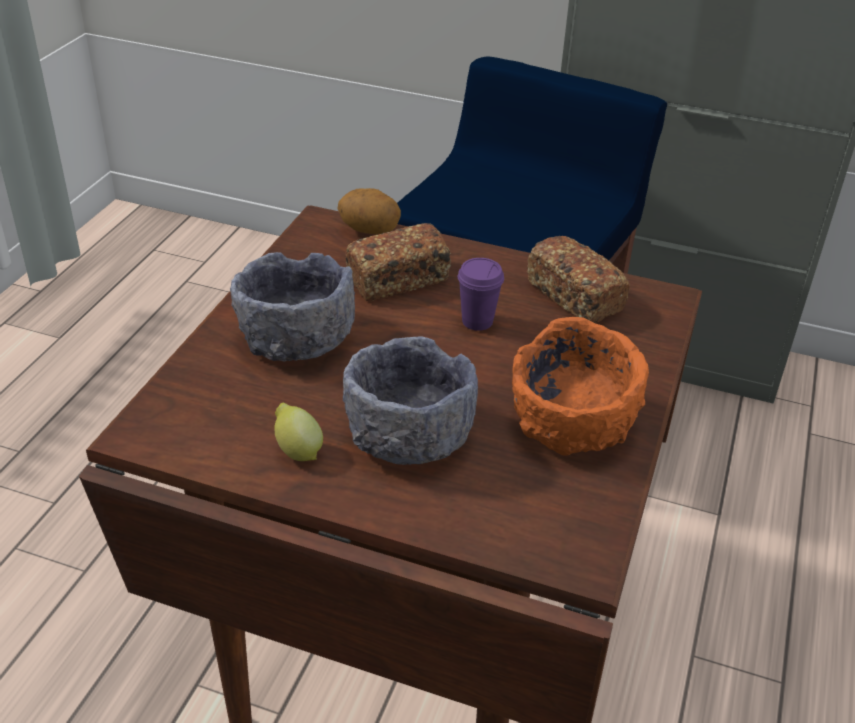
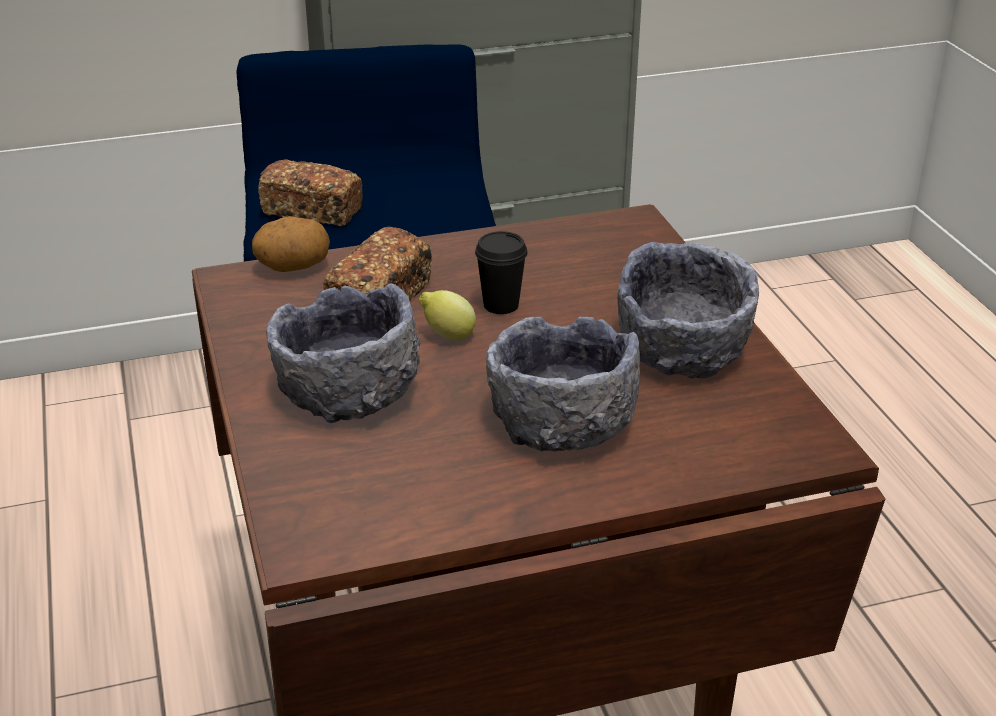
camera: 35 degrees left, 5 degrees down
lemon [275,403,323,461] -> lemon moved to [419,290,476,340]
purple cup [458,258,504,331] -> black cup [475,231,528,314]
orange bowl [512,317,649,456] -> grey bowl [617,242,759,379]
bread [527,236,630,323] -> bread moved to [258,159,363,226]

